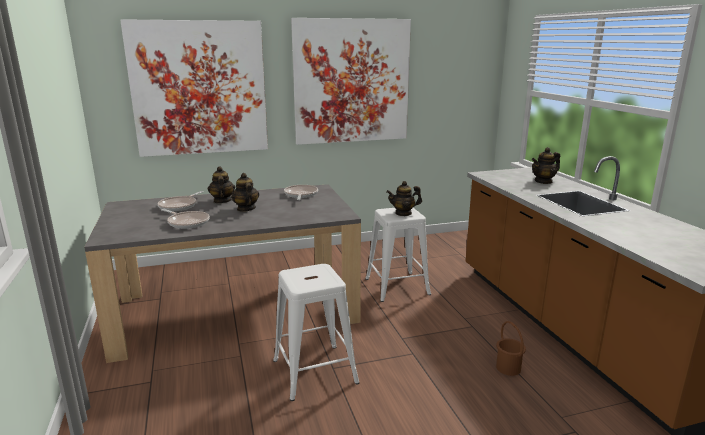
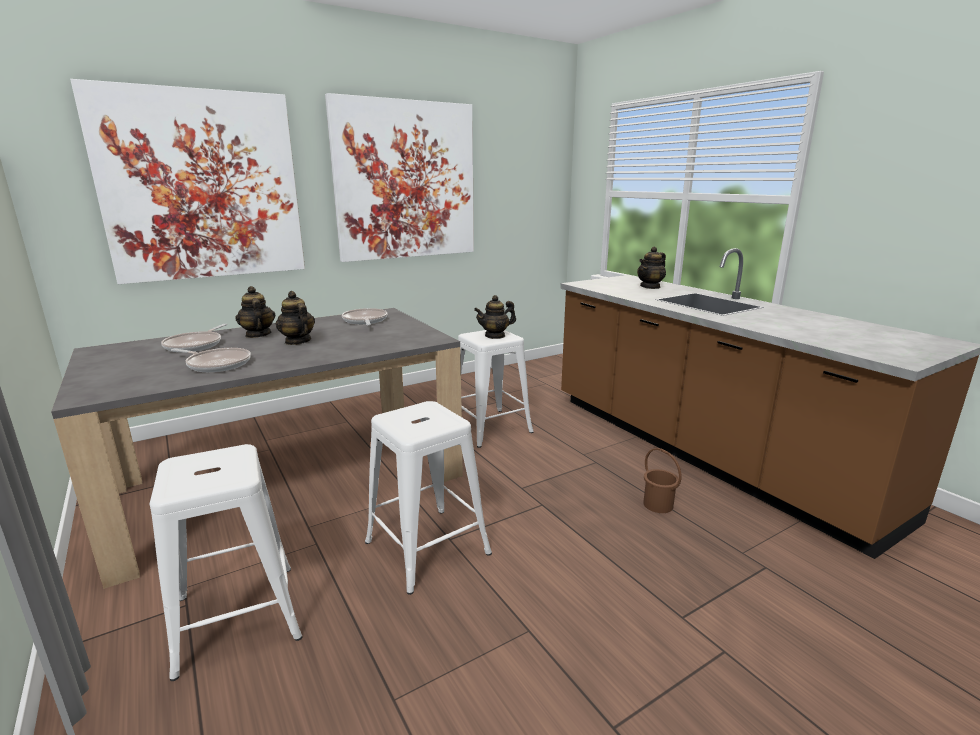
camera: 15 degrees left, 0 degrees up
none -> white stool [149,444,302,681]

